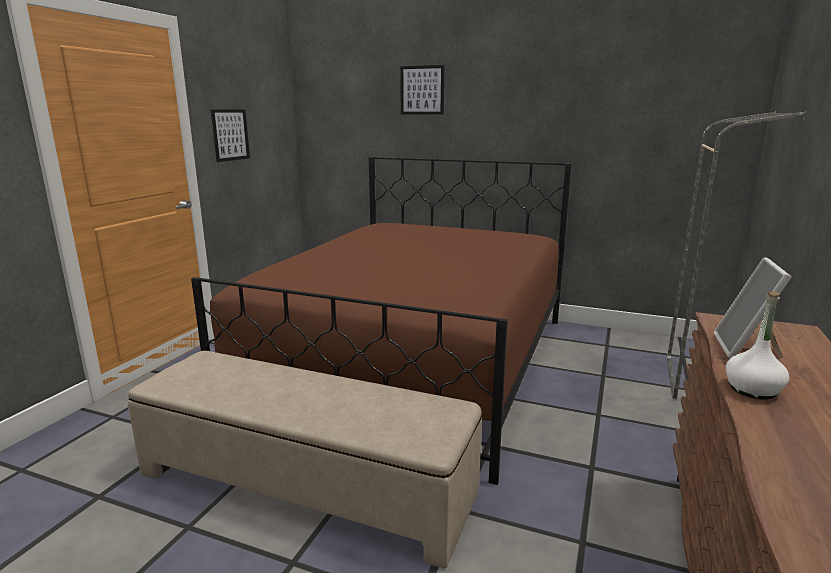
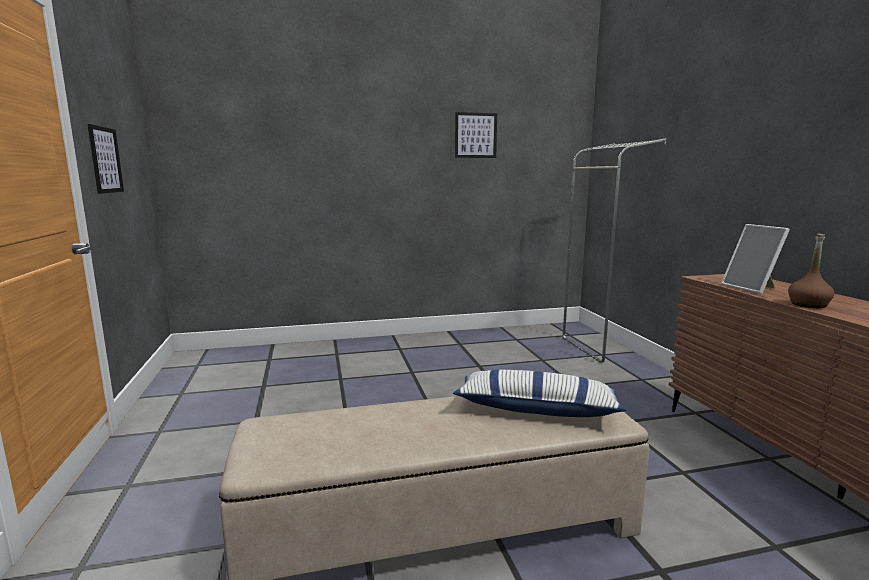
camera: 35 degrees left, 5 degrees down
brown bed [191,157,572,485] -> none
picture [400,65,444,114] -> picture moved to [455,112,497,158]
white bottle [726,291,789,399] -> brown bottle [788,234,834,308]
none -> pillow [453,370,626,417]

